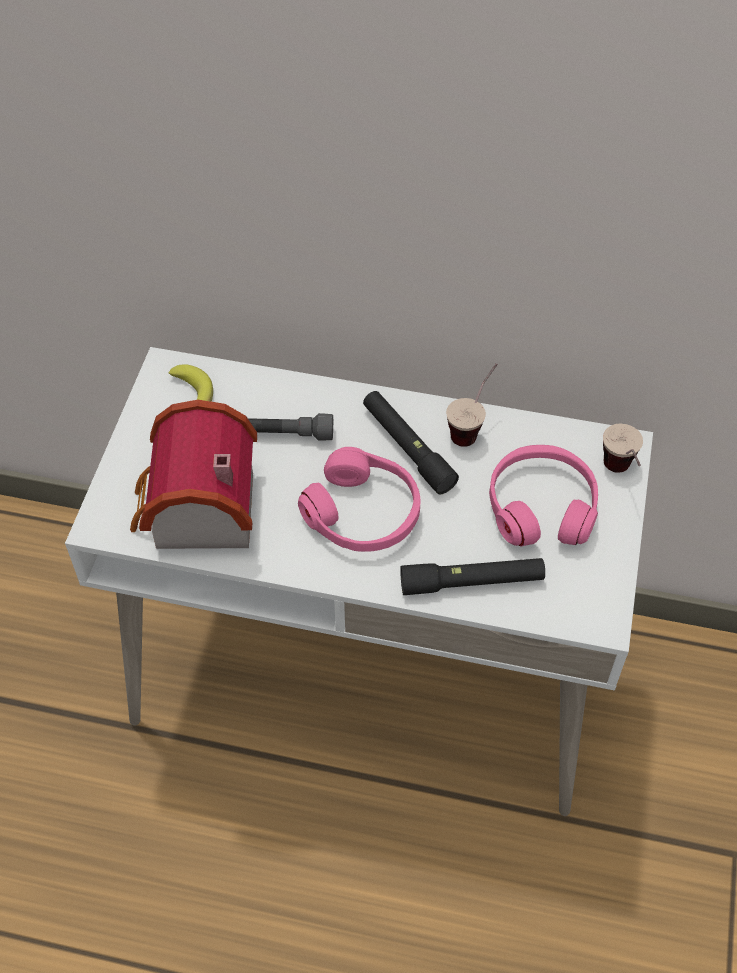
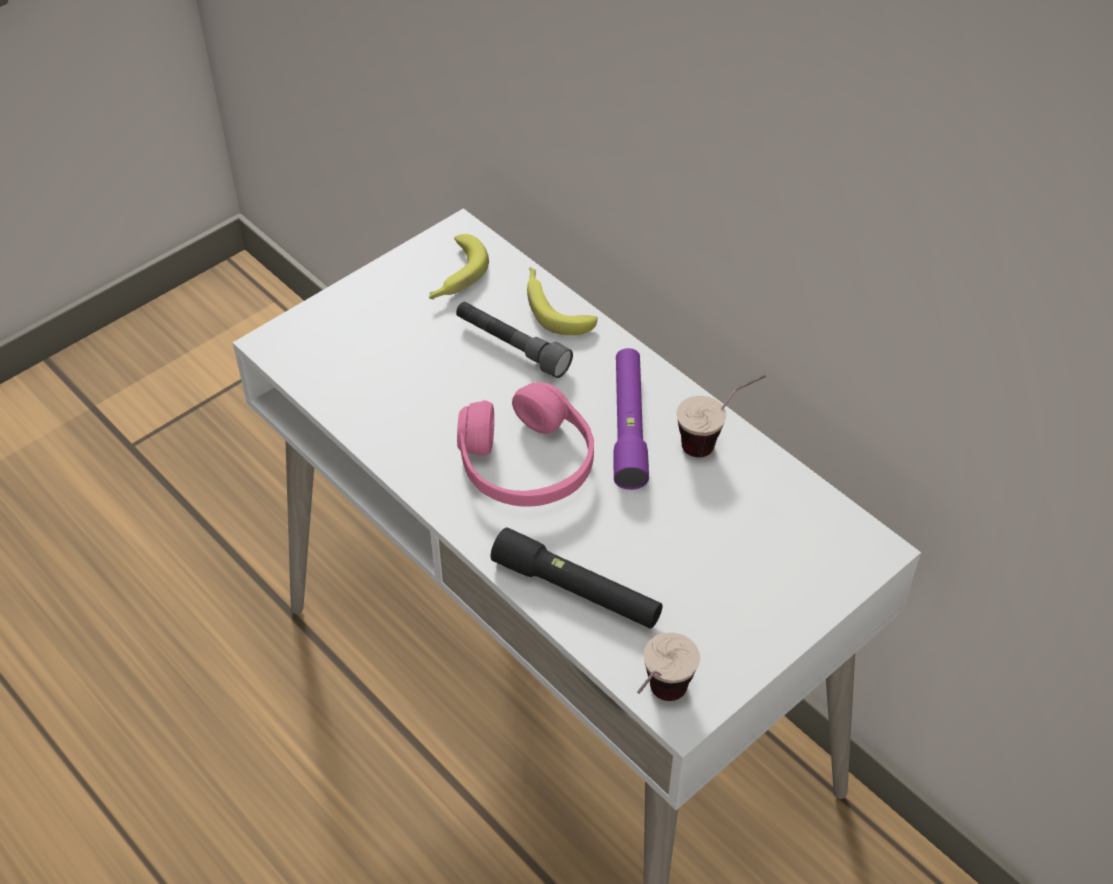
camera: 35 degrees right, 5 degrees down
toy house [130,400,257,549] -> none
black flashlight [363,391,459,494] -> purple flashlight [613,348,649,490]
pink headphones [489,445,598,546] -> none
cup [603,424,643,473] -> cup moved to [637,632,700,701]
none -> banana [527,267,598,335]

